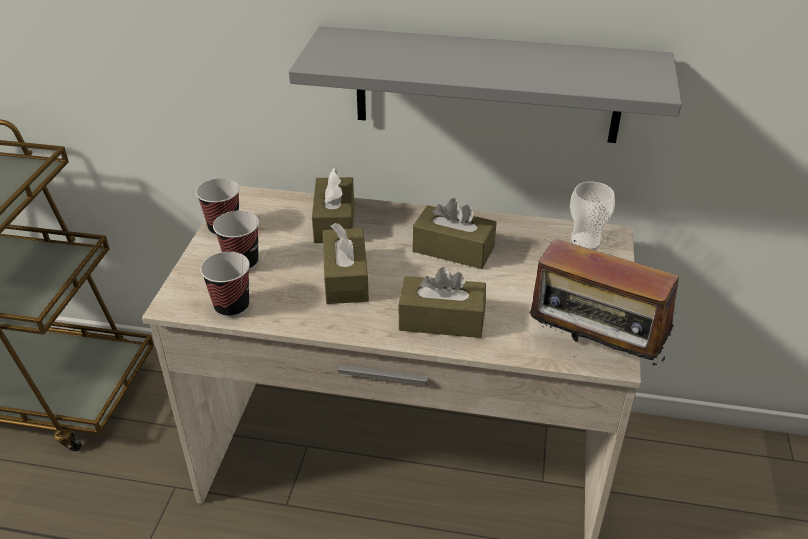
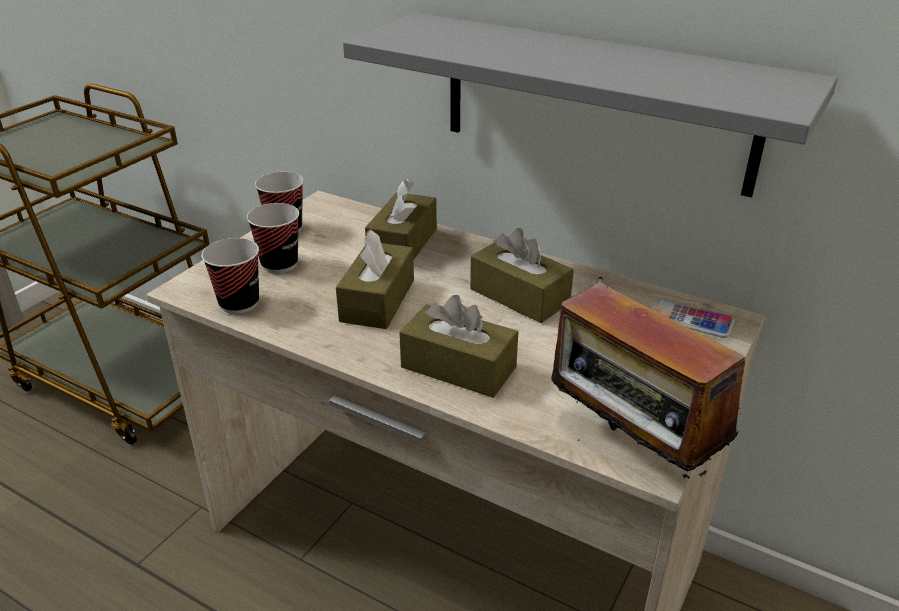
camera: 20 degrees right, 5 degrees down
cup [570,182,615,250] -> phone [653,299,734,338]

